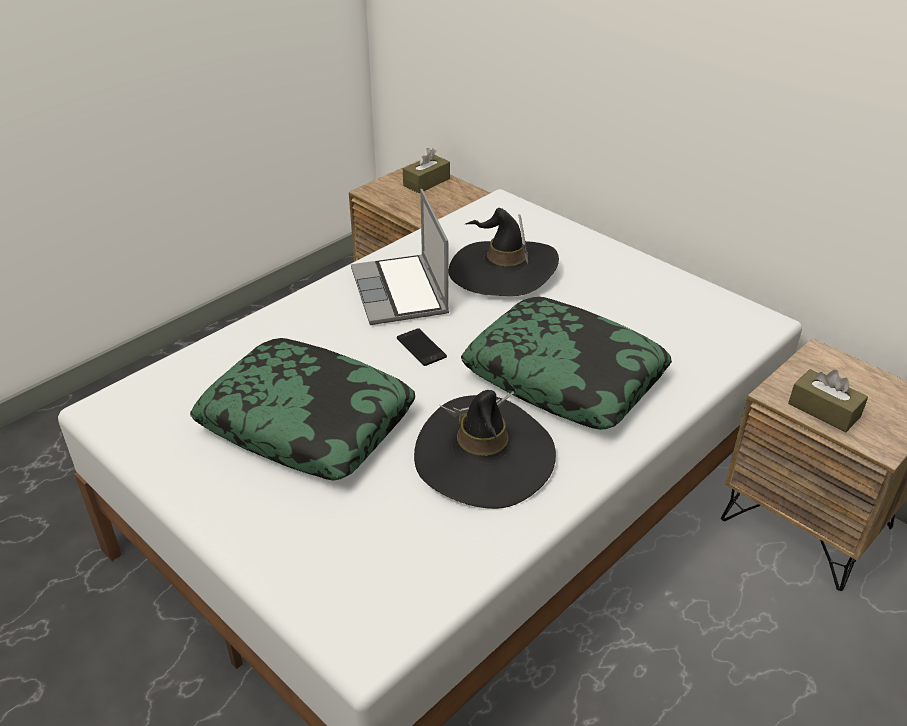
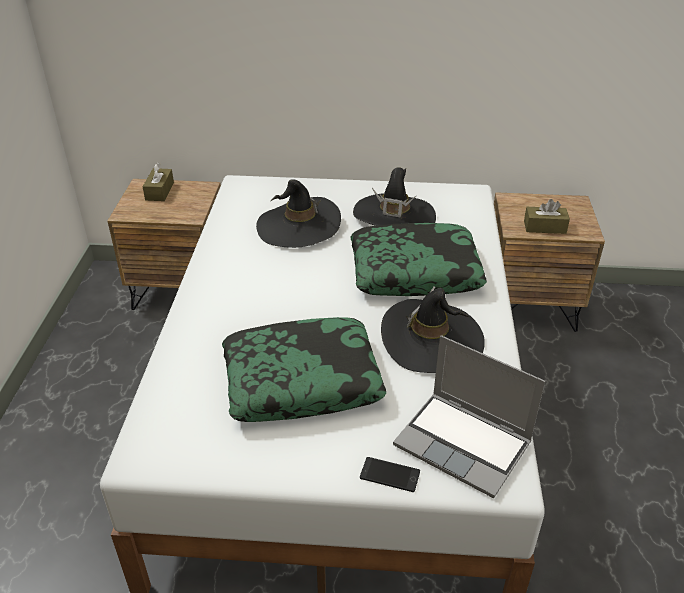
camera: 40 degrees left, 0 degrees up
laptop [351,189,449,325] -> laptop moved to [393,335,545,498]
phone [397,328,447,366] -> phone moved to [360,457,420,492]
none -> black hat [353,167,436,226]

